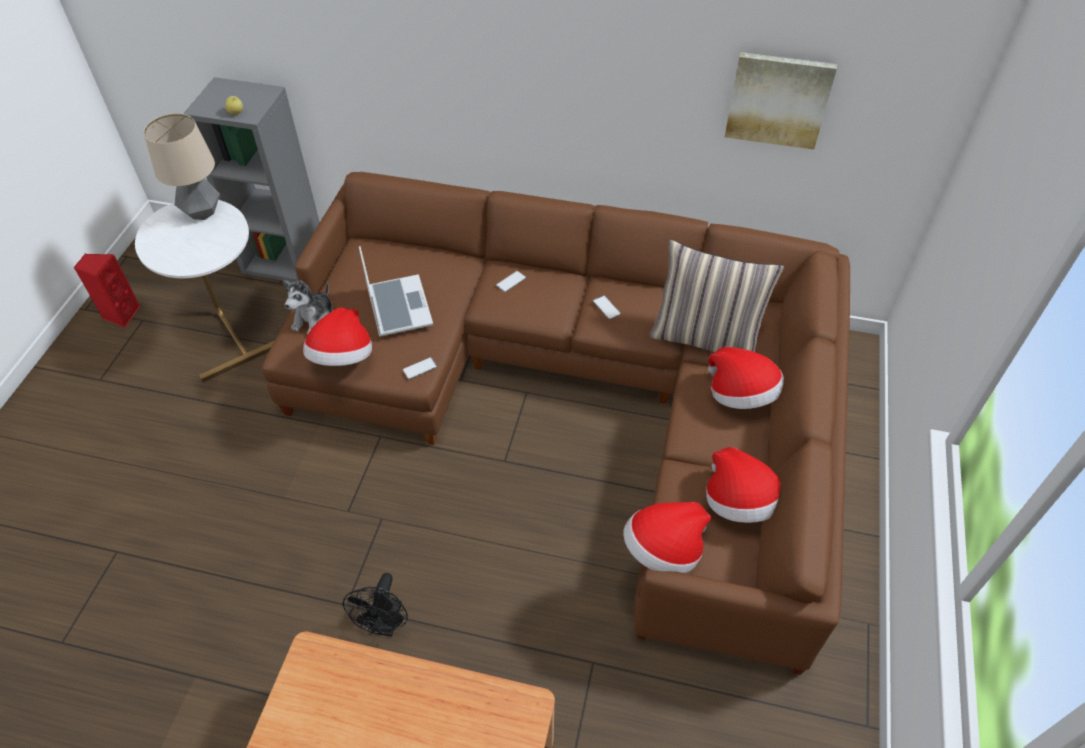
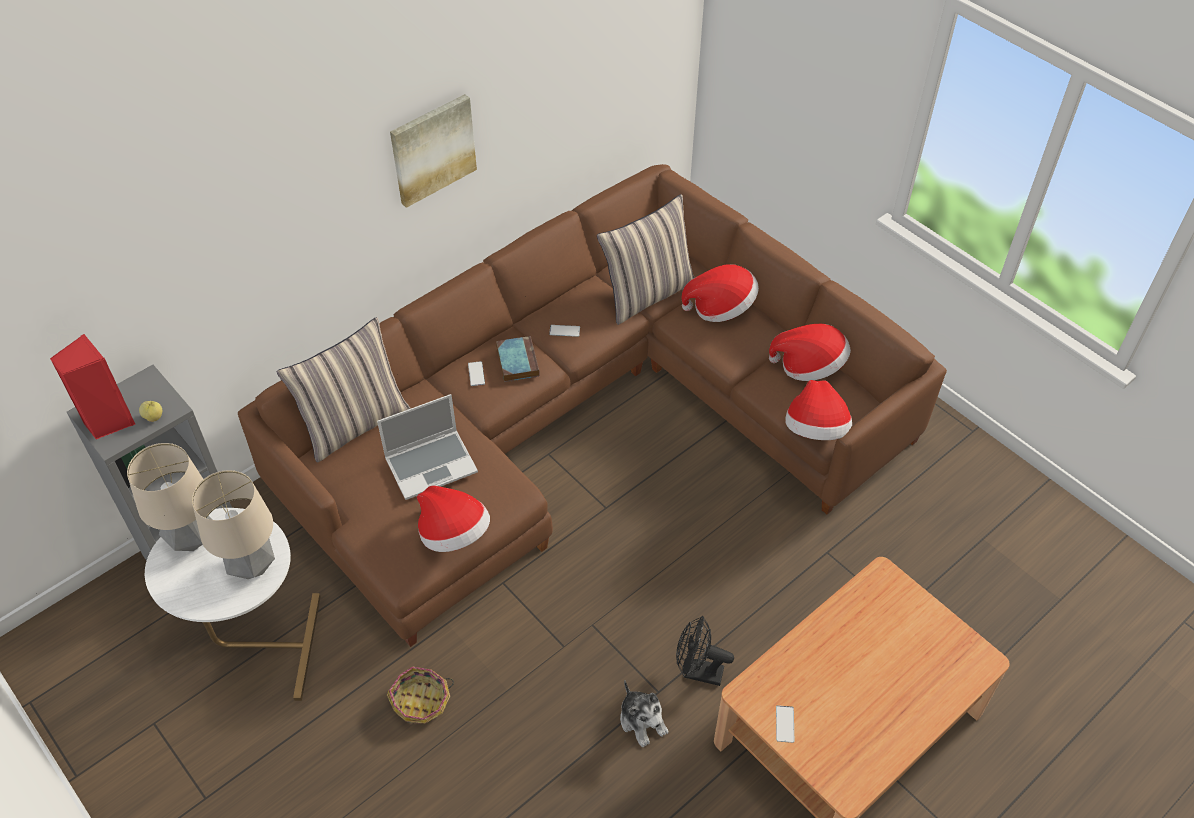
camera: 55 degrees left, 0 degrees up
red speaker [73,254,140,327] -> red speaker moved to [50,334,135,439]
plush toy [283,280,333,335] -> plush toy moved to [620,680,668,747]
black fan [343,573,408,637] -> black fan turned 150 degrees clockwise [676,616,734,686]
laptop [359,246,433,337] -> laptop turned 135 degrees clockwise [377,394,478,500]
phone [403,357,437,379] -> phone moved to [776,705,794,743]
picture [725,52,837,150] -> picture moved to [390,94,477,208]
none -> table lamp [192,470,275,579]
none -> pillow [277,317,411,463]
none -> basket [387,666,454,724]
none -> book [496,336,540,382]

